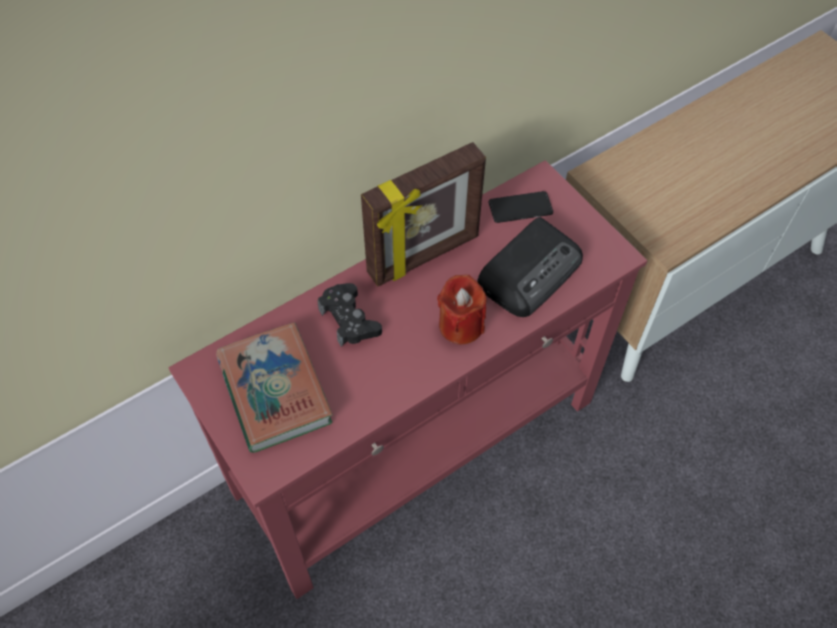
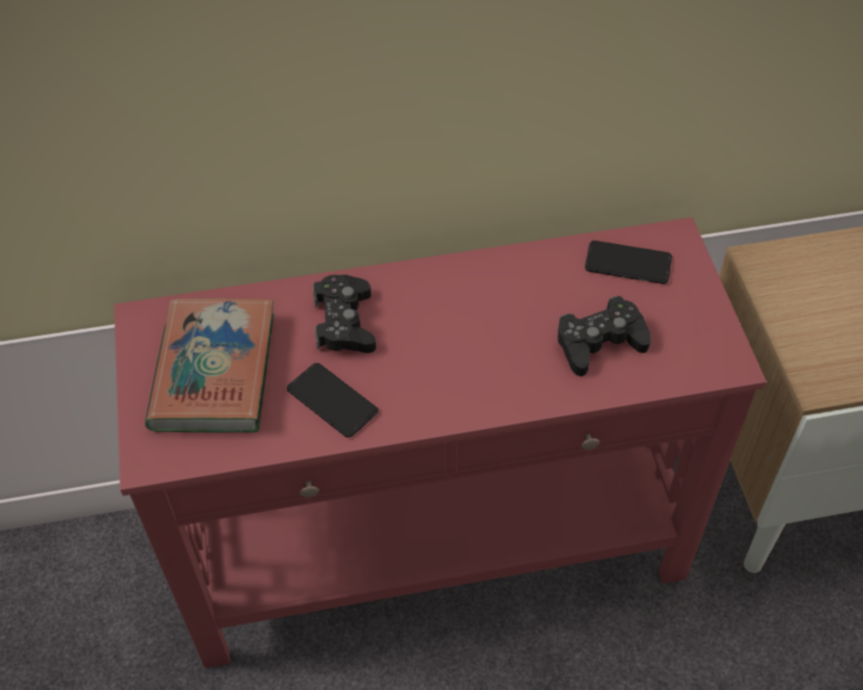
camera: 25 degrees right, 5 degrees down
picture frame [361,142,486,286] -> none
red candle [437,275,486,344] -> none
radio [477,217,583,317] -> black game controller [558,296,651,376]
none -> phone [287,363,378,438]

